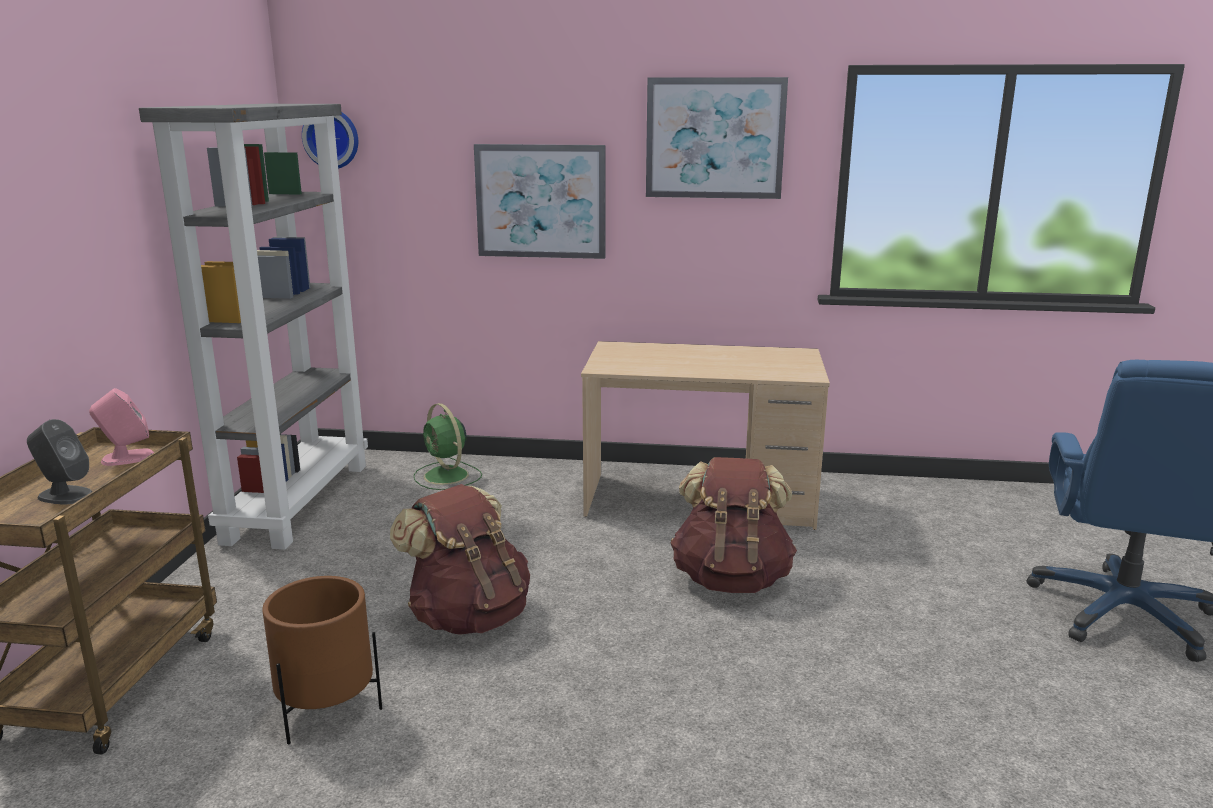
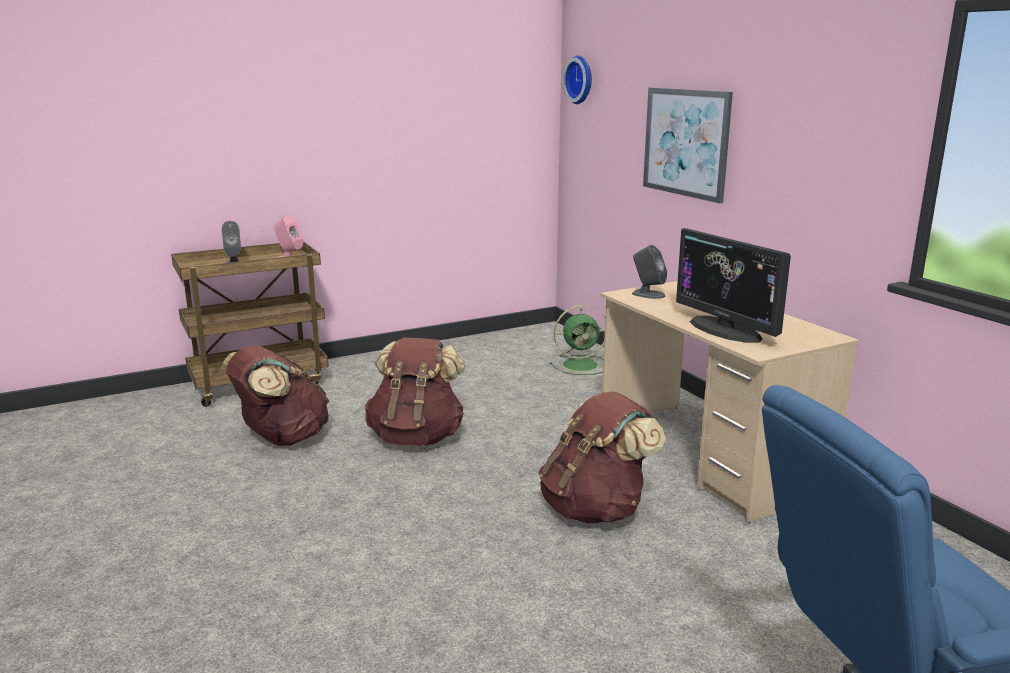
camera: 55 degrees right, 0 degrees up
grey bookcase [139,104,368,550] -> none
brown planter [262,576,382,745] -> brown backpack [222,346,330,446]
green fan [413,403,482,490] -> green fan turned 120 degrees counterclockwise [550,305,605,375]
picture [646,77,788,199] -> none
none -> grey speaker [632,245,667,299]
none -> monitor [676,228,791,343]

